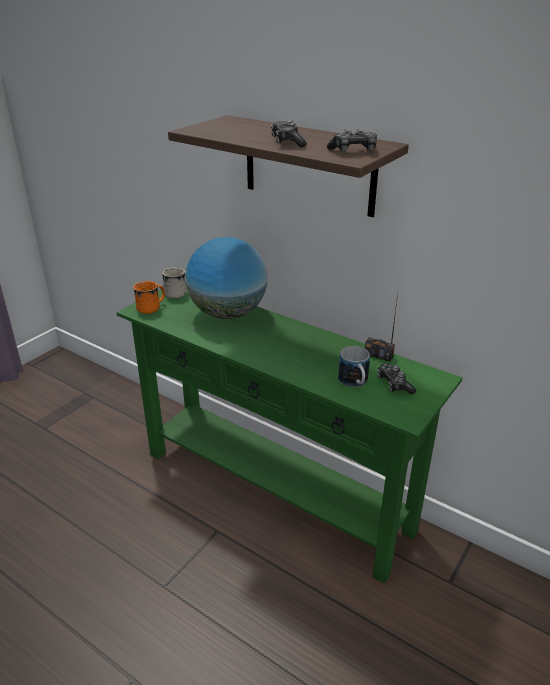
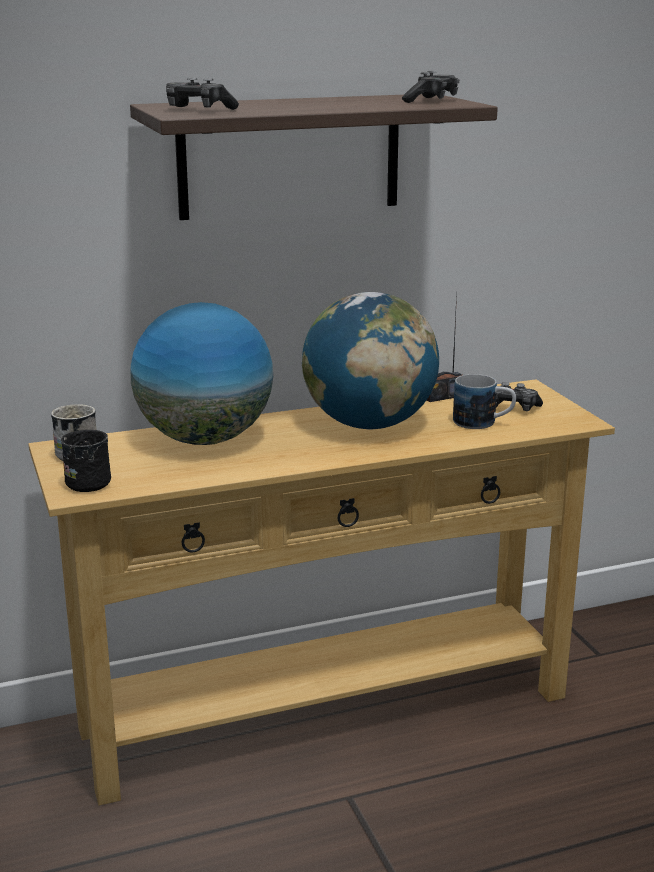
camera: 55 degrees left, 10 degrees down
green console table [116,287,462,584] -> beige console table [28,379,615,806]
orange mug [134,281,165,314] -> black mug [61,430,111,492]
game controller [271,120,307,147] -> game controller moved to [166,77,239,110]
none -> globe [302,292,439,430]

